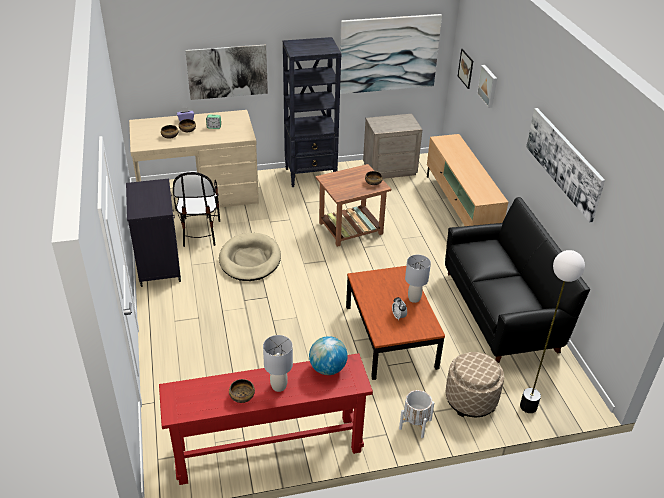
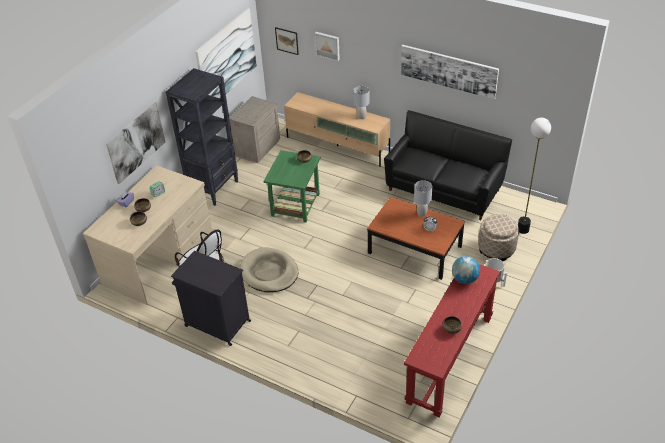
camera: 45 degrees left, 5 degrees up
grey table lamp [263,335,293,392] -> grey table lamp moved to [353,86,369,119]
brown side table [316,164,391,247] -> green side table [263,150,321,222]

